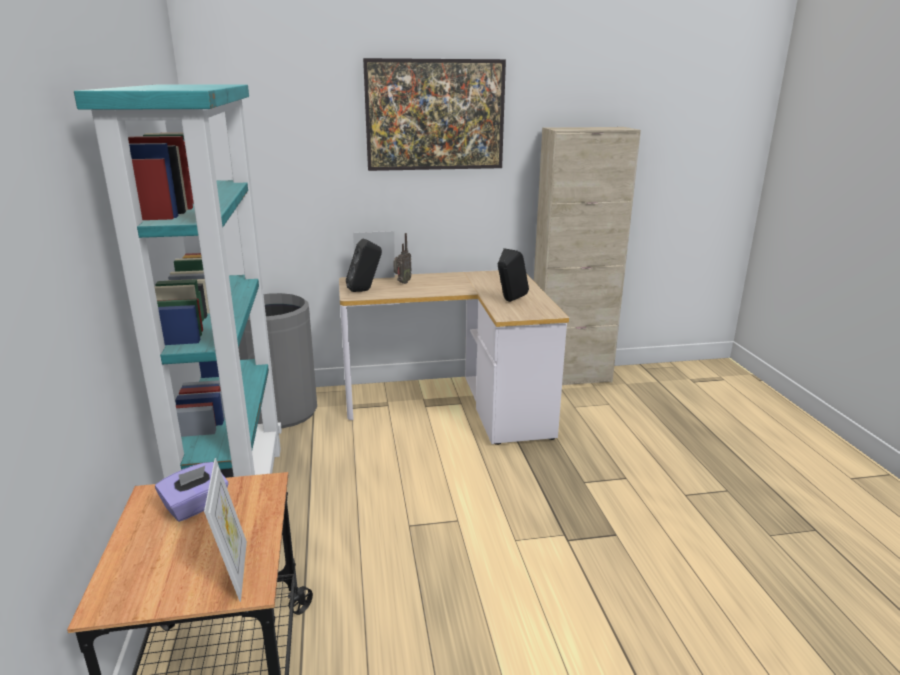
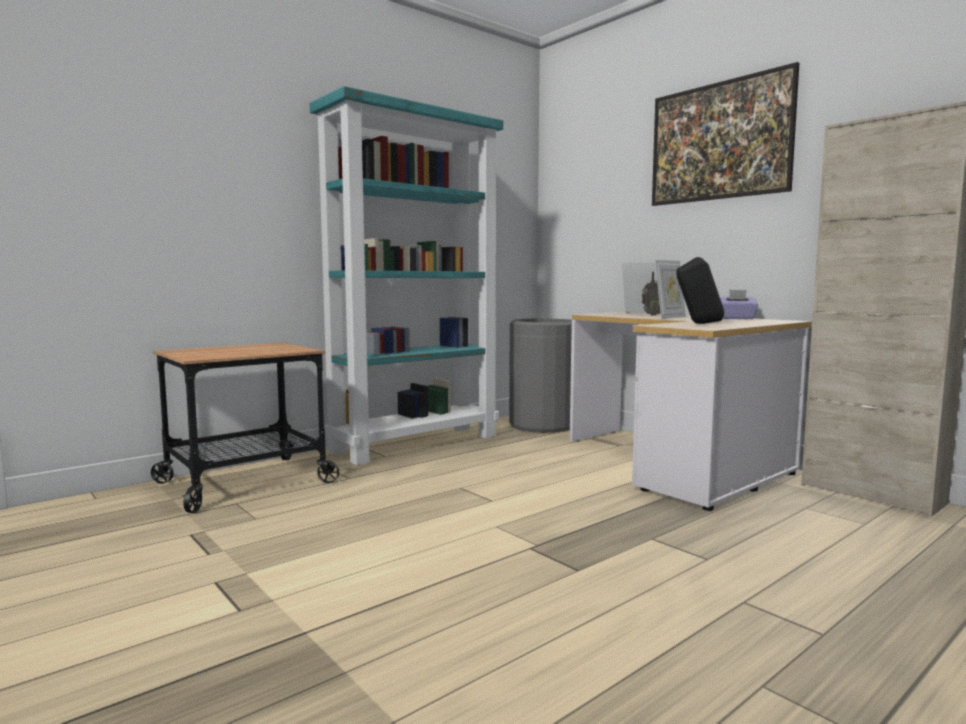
camera: 60 degrees right, 15 degrees down
purple tissue box [155,462,229,522] -> purple tissue box moved to [720,290,758,319]
picture frame [204,458,247,602] -> picture frame moved to [655,260,686,319]
black speaker [346,239,382,292] -> none

